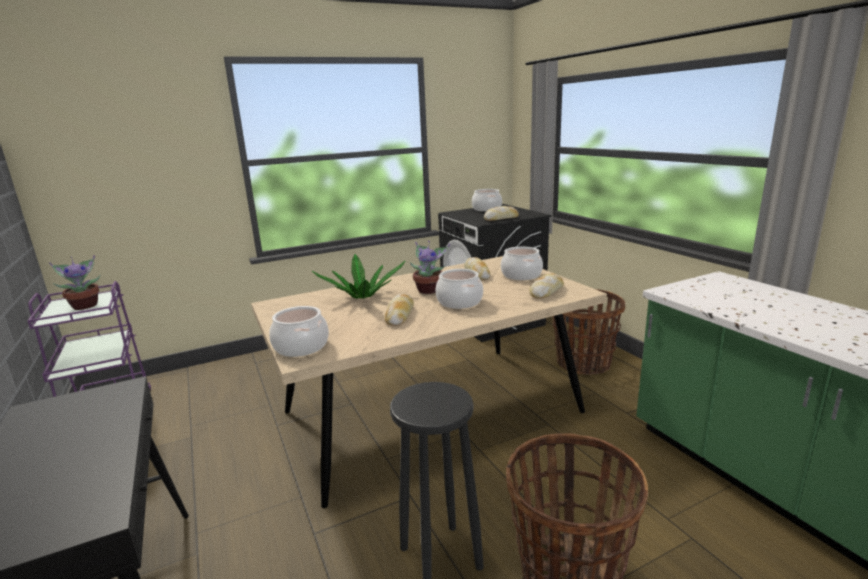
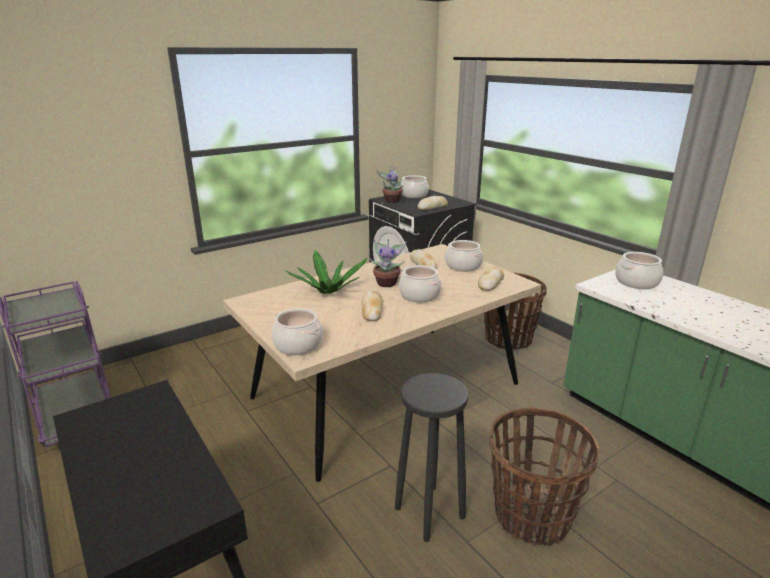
camera: 10 degrees left, 5 degrees up
potted plant [49,255,101,310] -> potted plant moved to [377,167,403,203]
none -> cooking pot [615,252,663,289]

